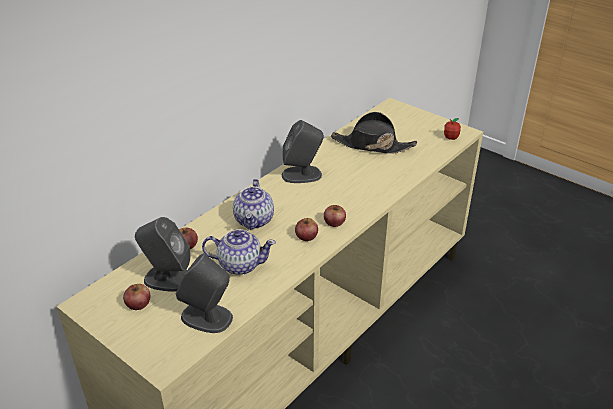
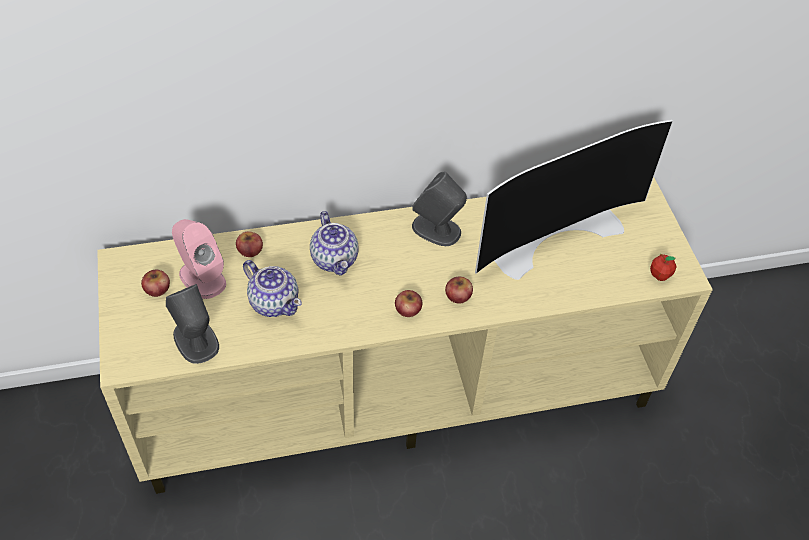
camera: 35 degrees right, 15 degrees up
grey speaker [135,217,191,292] -> pink speaker [172,219,226,299]
teapot [233,179,274,230] -> teapot turned 60 degrees counterclockwise [310,211,358,276]
apple [295,218,318,241] -> apple moved to [445,277,473,304]
black hat [331,112,417,154] -> television [475,120,673,280]

